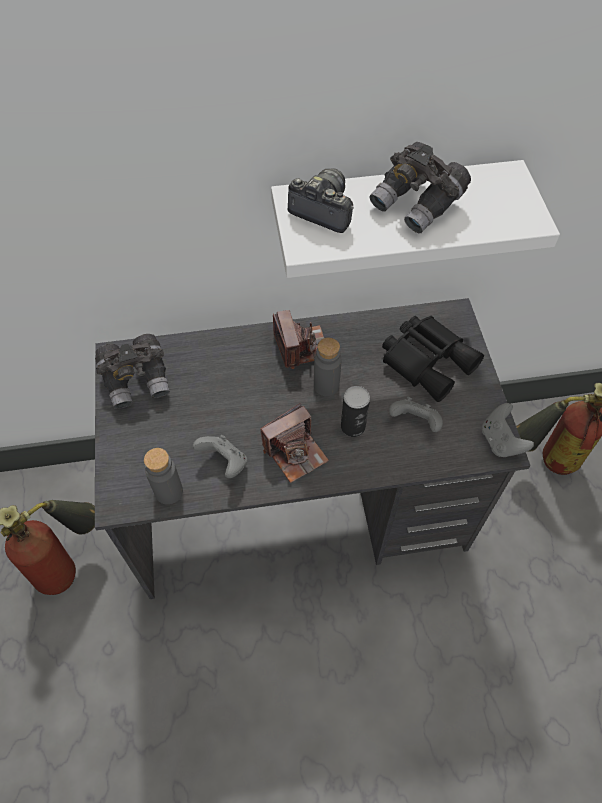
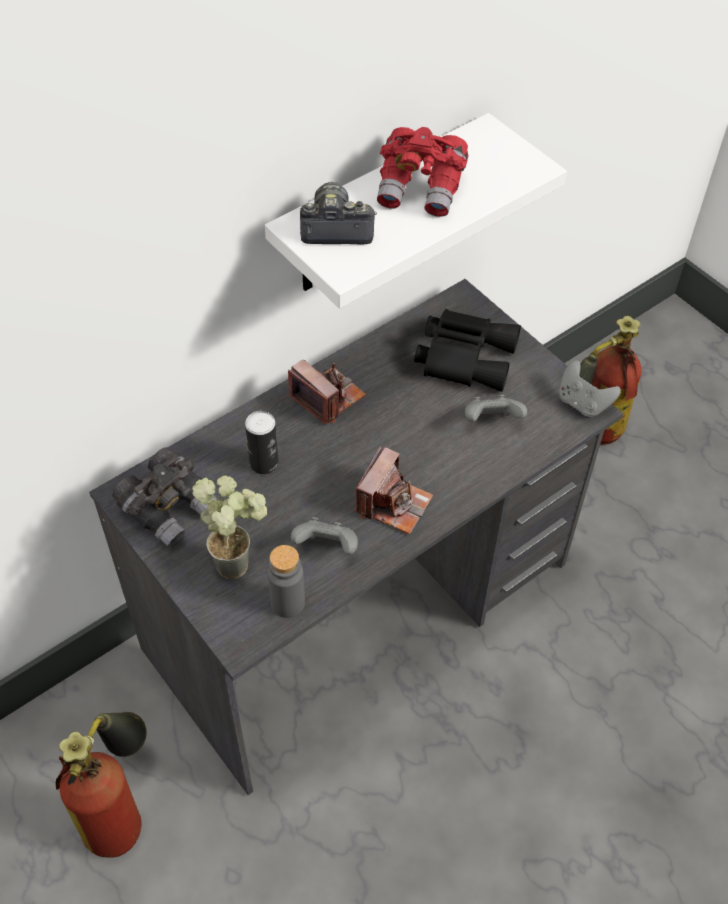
camera: 30 degrees left, 5 degrees down
grey bottle [314,338,341,396] -> none
can [341,386,370,437] -> can moved to [245,411,279,474]
grey binoculars [369,142,471,233] -> red binoculars [377,127,468,217]
none -> potted plant [192,475,267,579]

